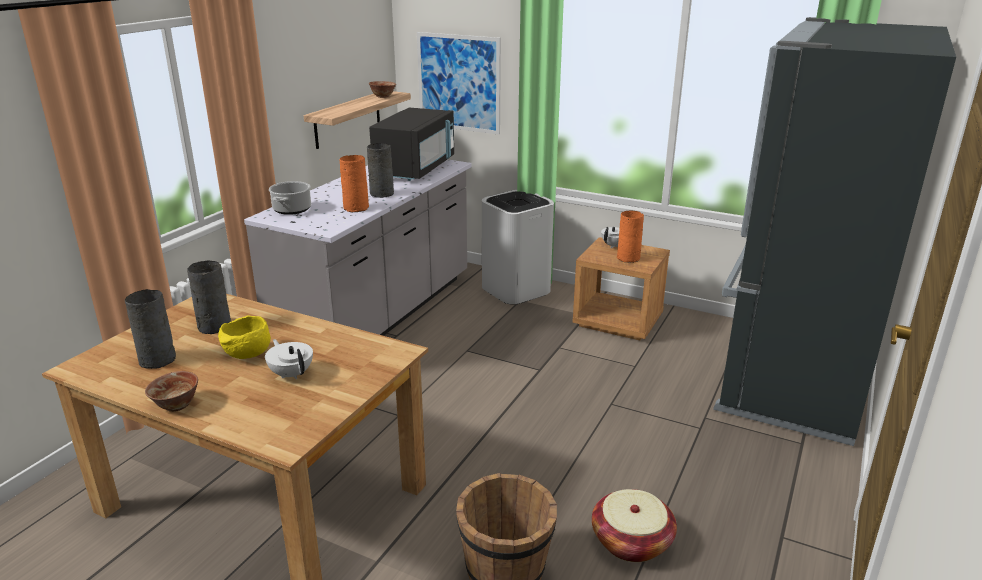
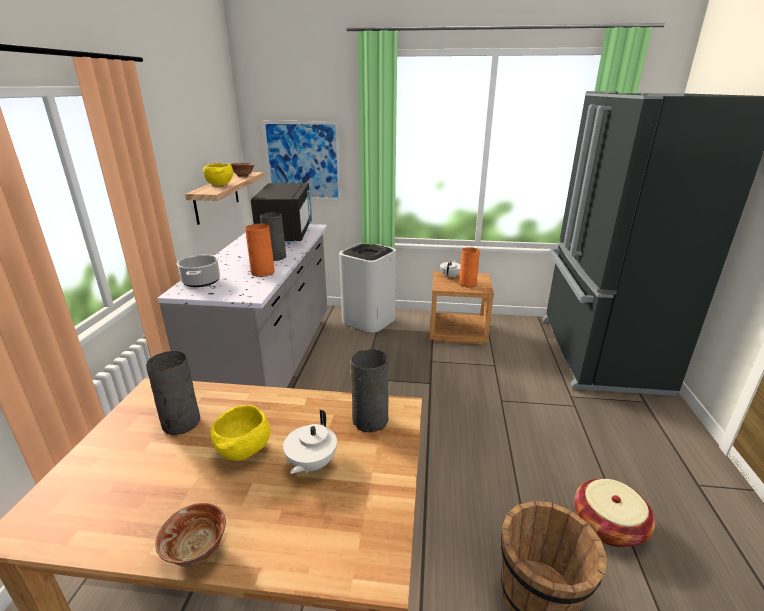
camera: 20 degrees left, 0 degrees up
grey vase [125,289,176,369] -> grey vase moved to [351,349,388,432]
white teapot [265,339,313,379] -> white teapot turned 105 degrees counterclockwise [283,410,337,474]
none -> yellow bowl [203,163,233,186]

